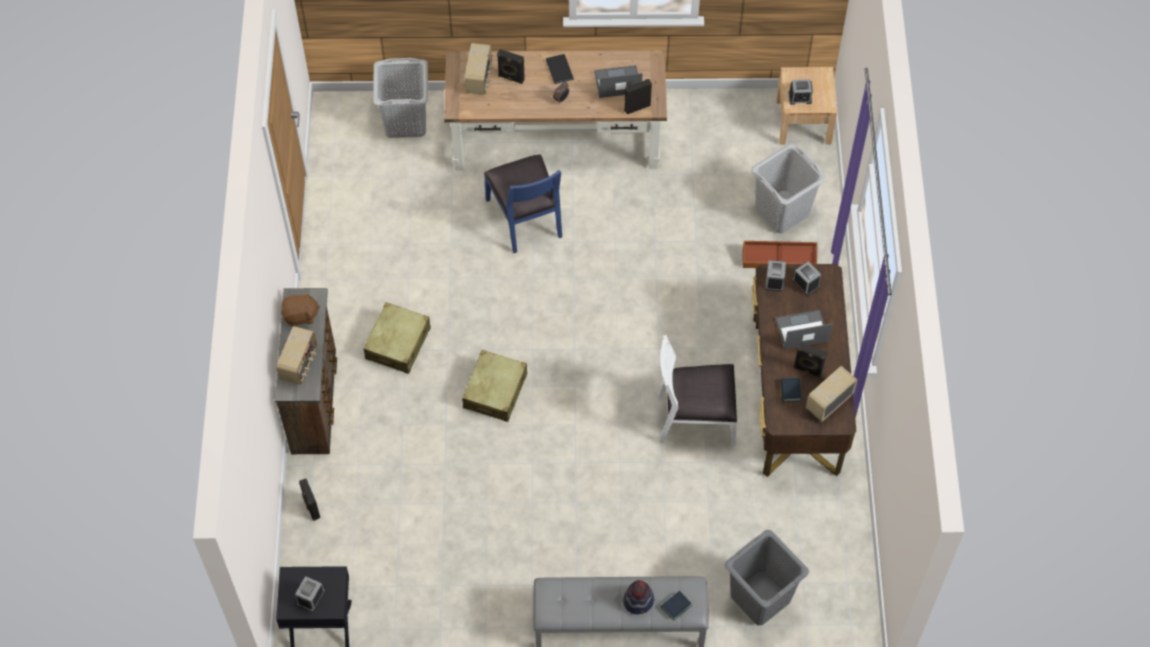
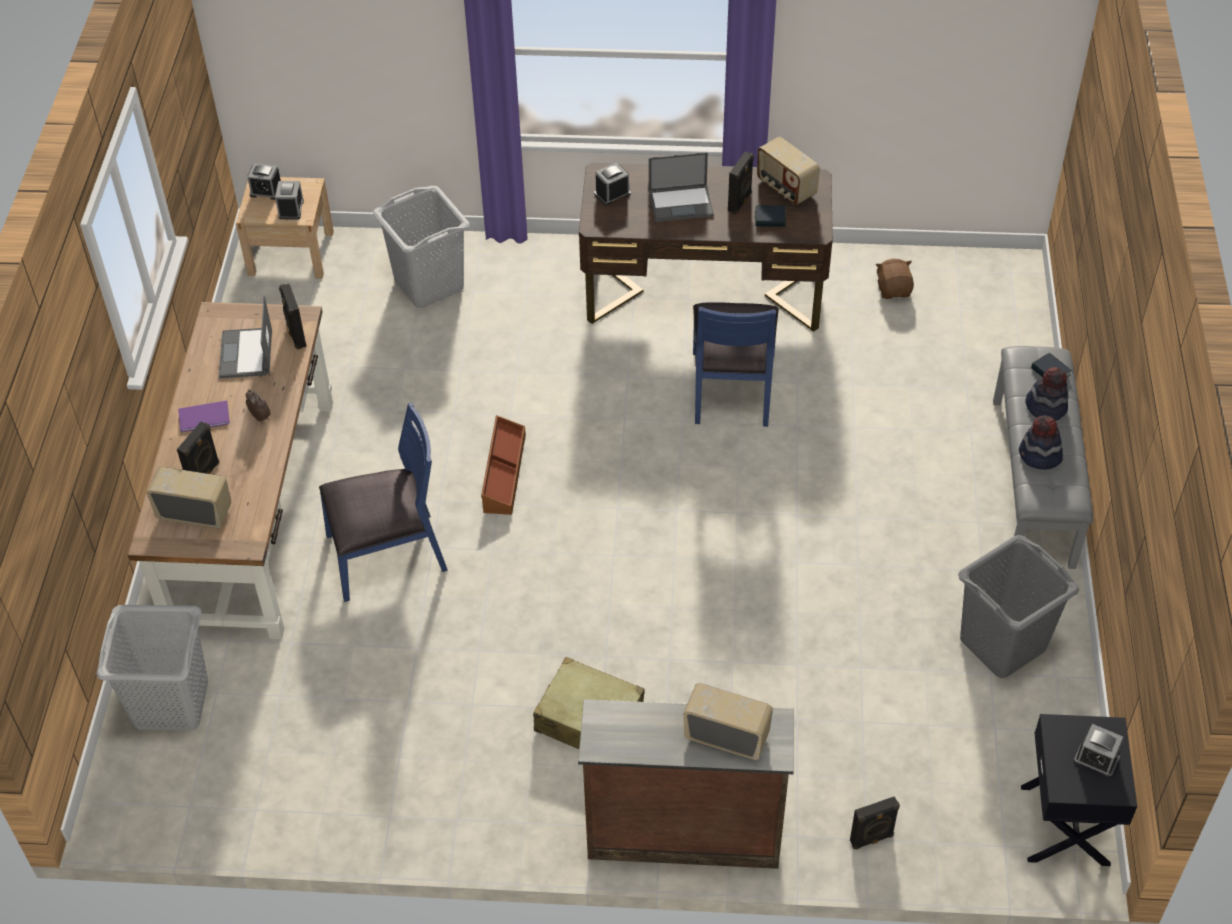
camera: 85 degrees left, 10 degrees down
brown plush toy [281,291,321,326] -> brown plush toy moved to [876,259,914,299]
beige suitcase [462,350,527,422] -> none
black book [546,54,574,84] -> purple book [178,400,230,432]
white chair [658,335,737,446] -> blue chair [693,302,779,427]
grey laundry basket [725,530,809,626] -> grey laundry basket moved to [958,535,1079,678]
brown storage box [742,241,818,268] -> brown storage box moved to [481,415,526,515]
alarm clock [766,260,786,291] -> alarm clock moved to [247,163,281,200]
laptop [775,310,833,349] -> laptop turned 90 degrees counterclockwise [649,152,714,222]
none -> hat [1019,415,1063,470]

